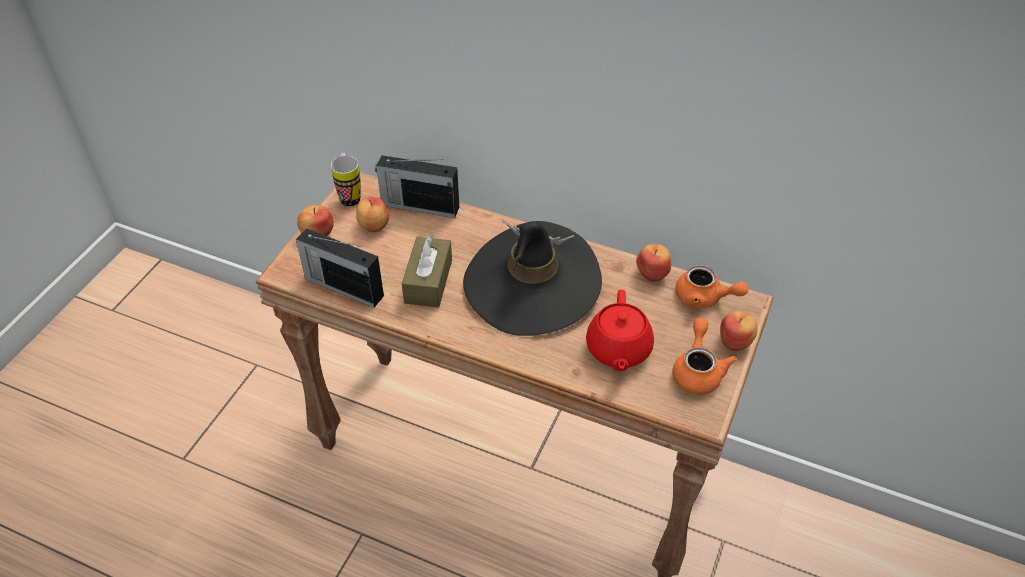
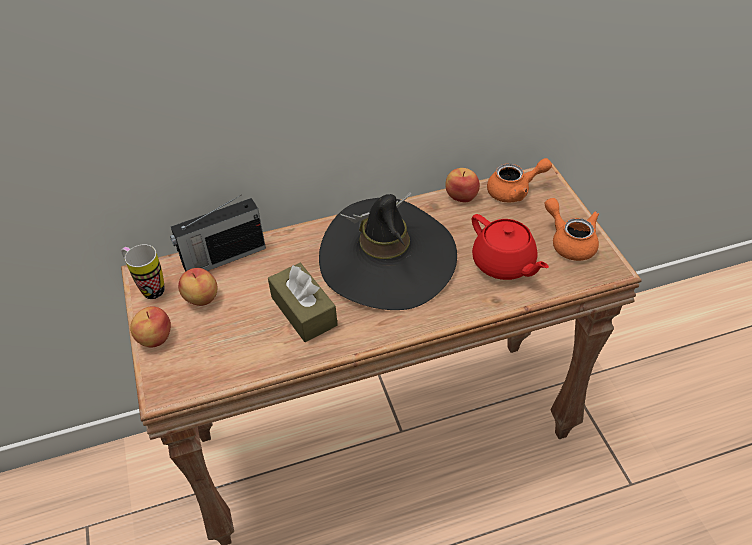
camera: 40 degrees left, 0 degrees up
radio [296,228,384,307] -> none
apple [720,311,758,351] -> none

